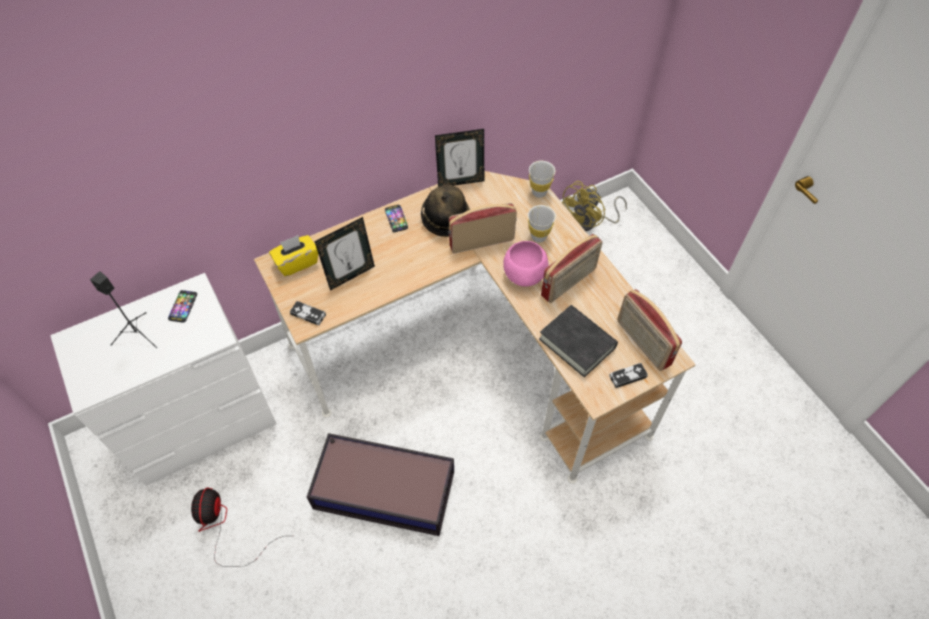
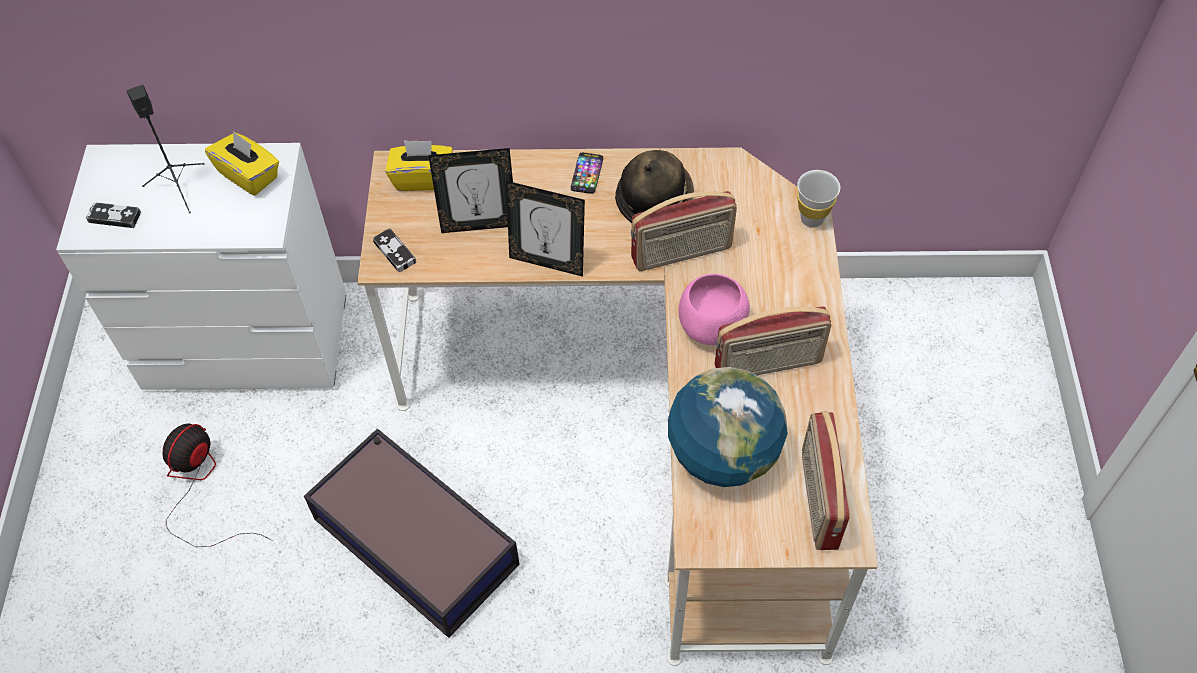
camera: 30 degrees right, 0 degrees up
phone [168,290,197,323] -> yellow tissue box [205,131,279,196]
picture frame [435,129,484,187] -> picture frame moved to [506,181,585,277]
radio [449,203,517,254] -> radio turned 150 degrees clockwise [631,191,737,271]
white cup [528,205,556,243] -> none
black book [539,305,618,377] -> globe [668,367,788,487]
yellow fan [562,181,627,231] -> none
game controller [609,363,648,388] -> game controller moved to [86,202,141,228]

